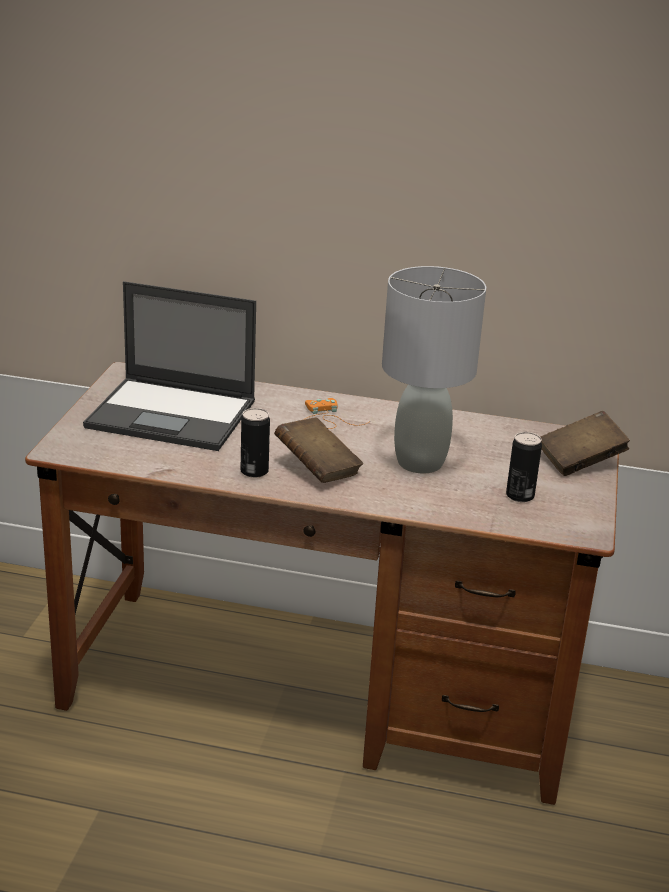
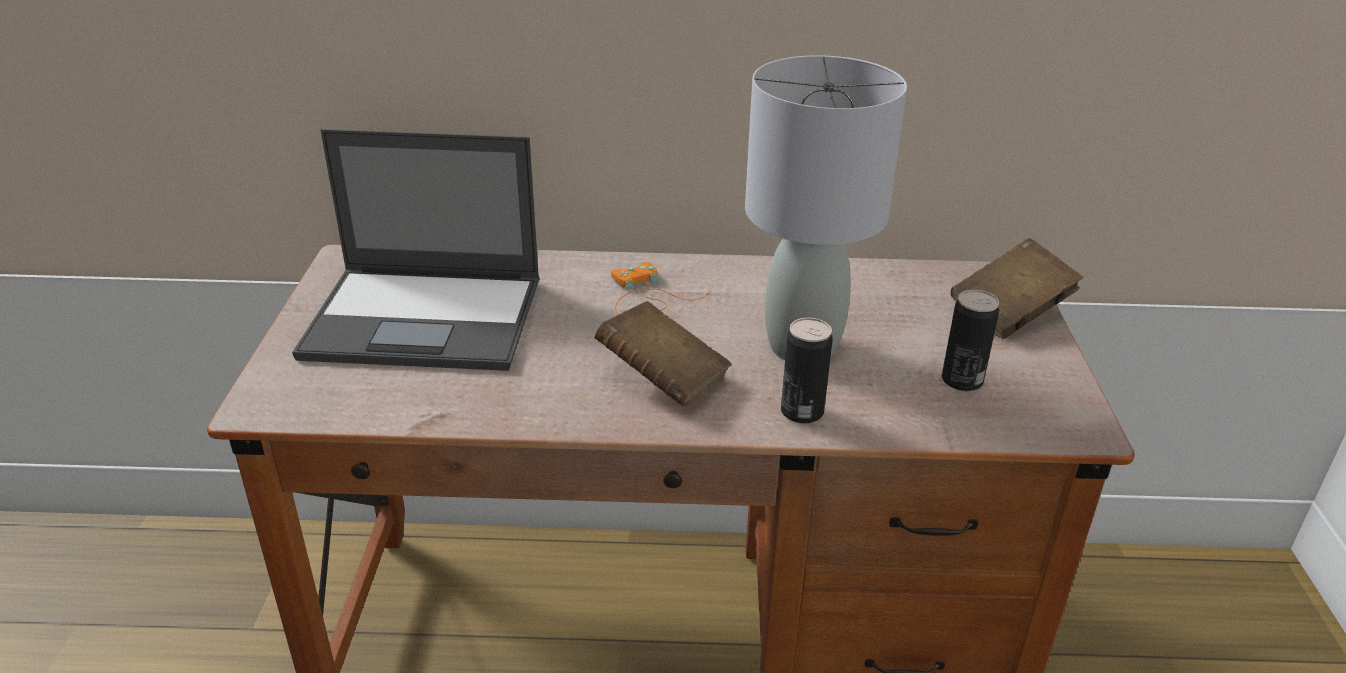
camera: 10 degrees left, 5 degrees up
can [241,408,270,478] -> can moved to [781,318,833,424]

